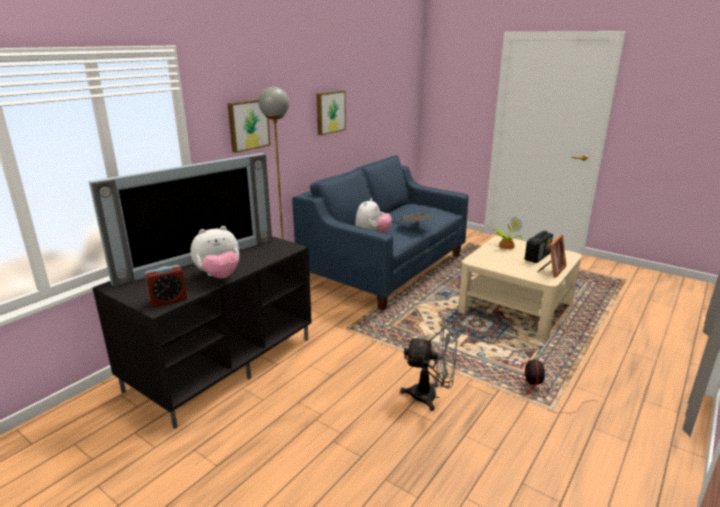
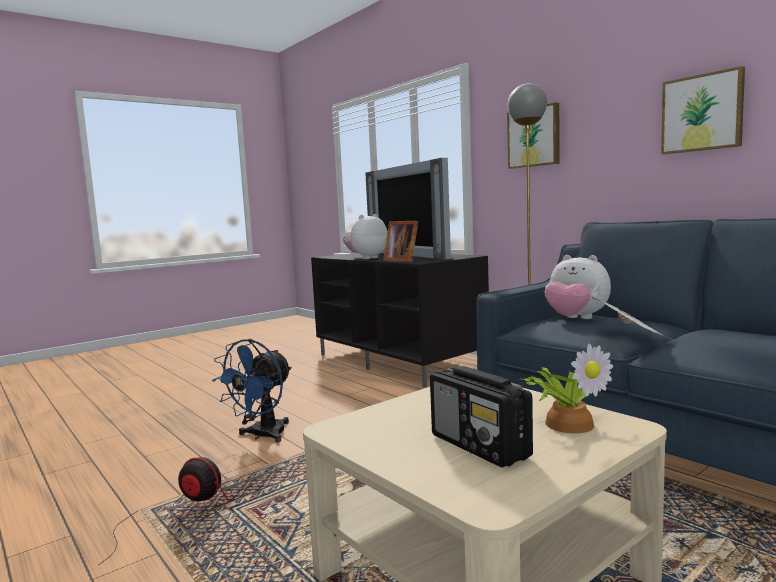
camera: 105 degrees right, 15 degrees down
alarm clock [145,265,187,307] -> none
plush toy [191,226,239,279] -> plush toy turned 60 degrees clockwise [343,214,388,259]
grey fan [400,325,458,411] -> blue fan [212,339,292,442]
picture frame [538,235,566,277] -> picture frame moved to [383,221,418,263]

